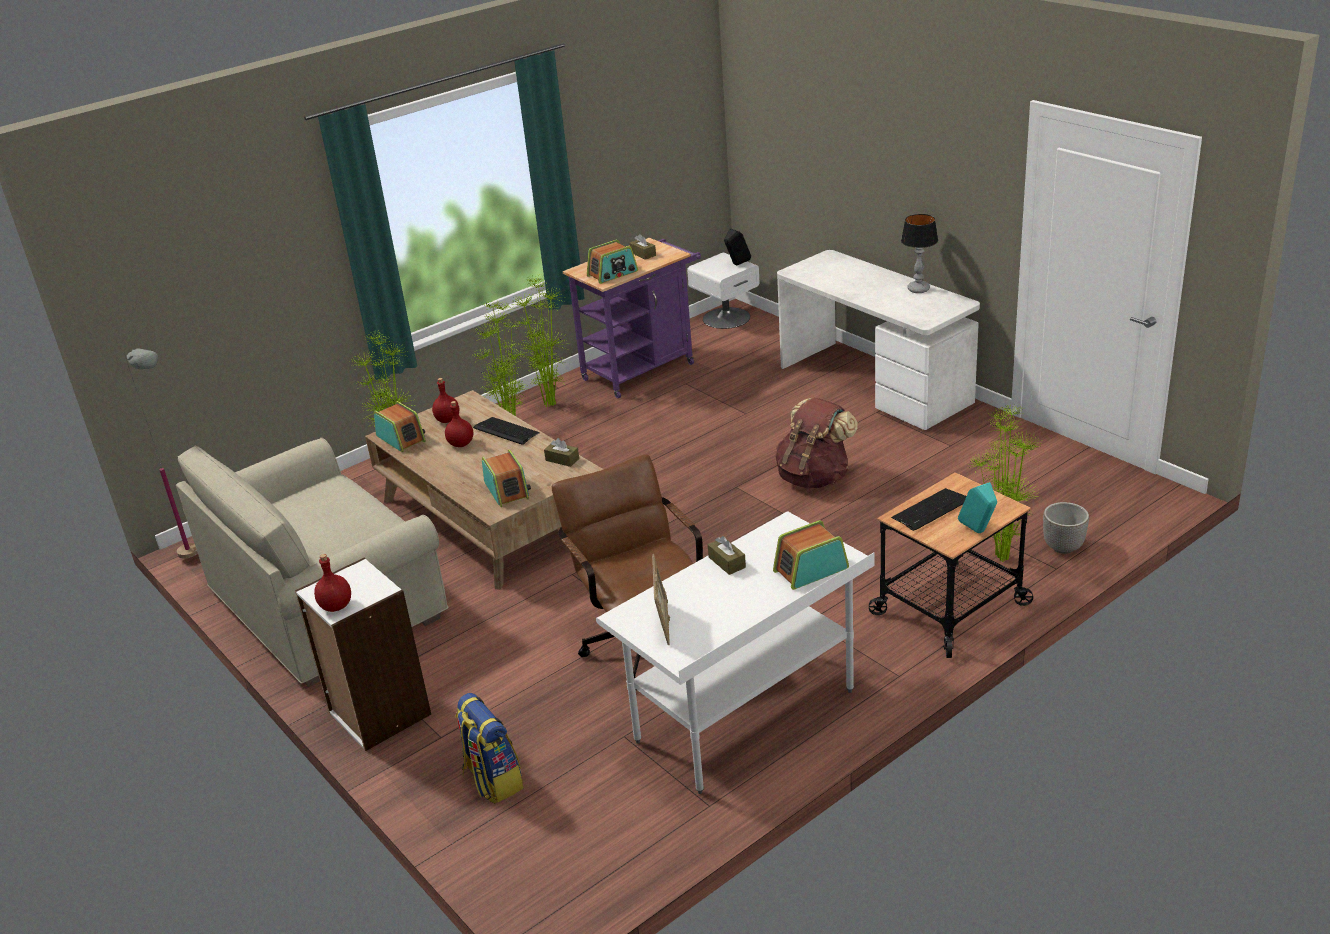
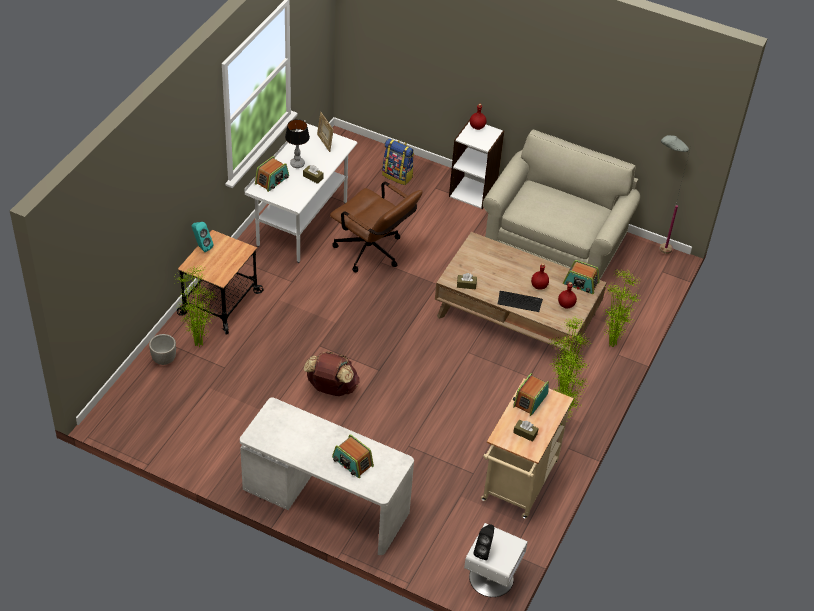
camera: 150 degrees right, 15 degrees up
radio [482,450,531,507] -> radio moved to [332,434,374,478]
purple cart [563,238,701,398] -> beige cart [481,379,574,519]
keyboard [891,488,966,531] -> none
table lamp [901,214,938,293] -> table lamp moved to [285,119,310,168]

